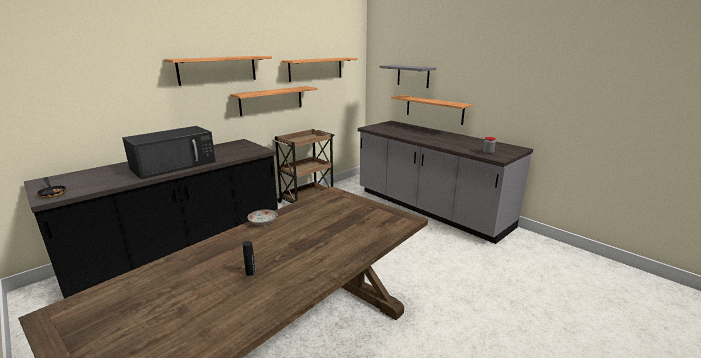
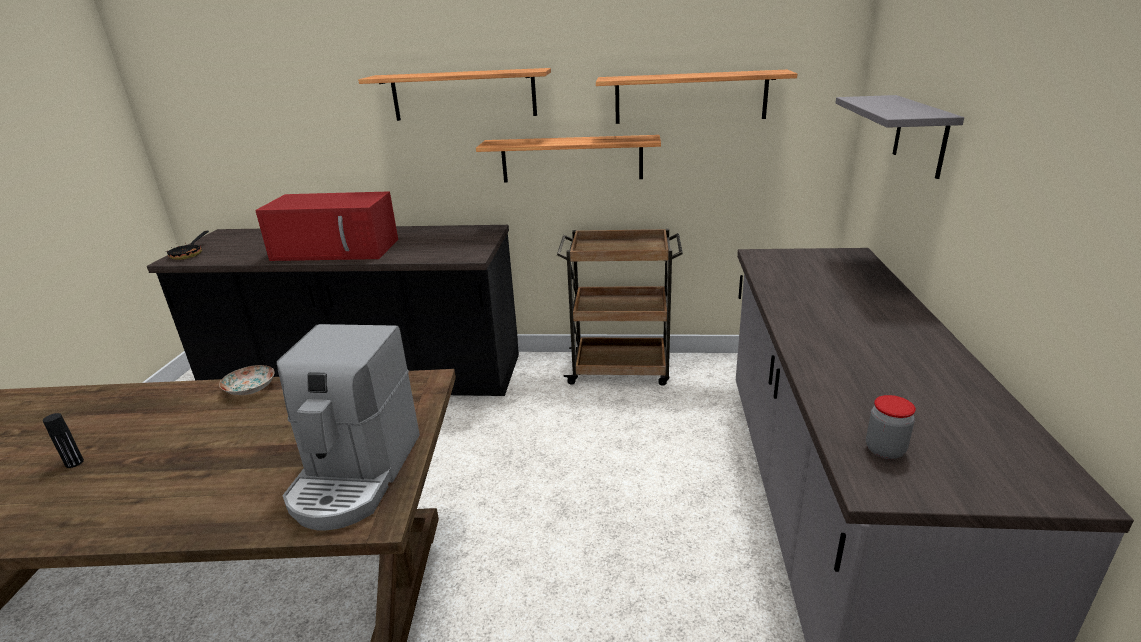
camera: 50 degrees right, 5 degrees up
black microwave [122,126,216,179] -> red microwave [255,191,398,261]
shelf [391,95,473,125] -> none
none -> coffee machine [277,324,420,531]

